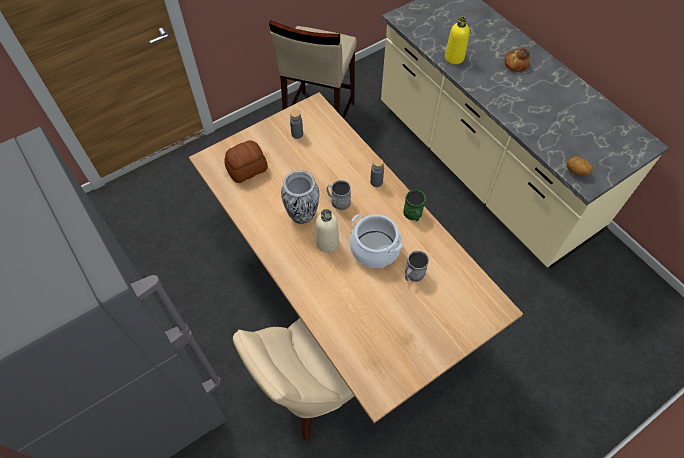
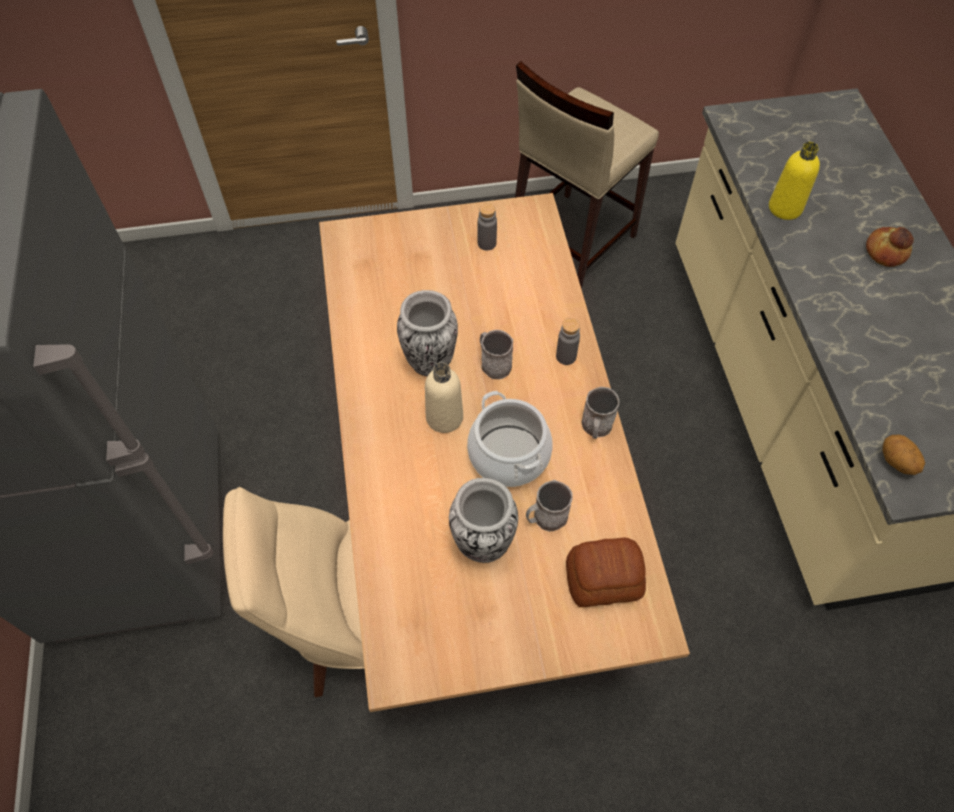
camera: 25 degrees right, 0 degrees up
bread [224,140,268,183] -> bread moved to [566,537,646,607]
green mug [403,189,426,221] -> grey mug [581,387,619,439]
none -> vase [449,478,518,563]

